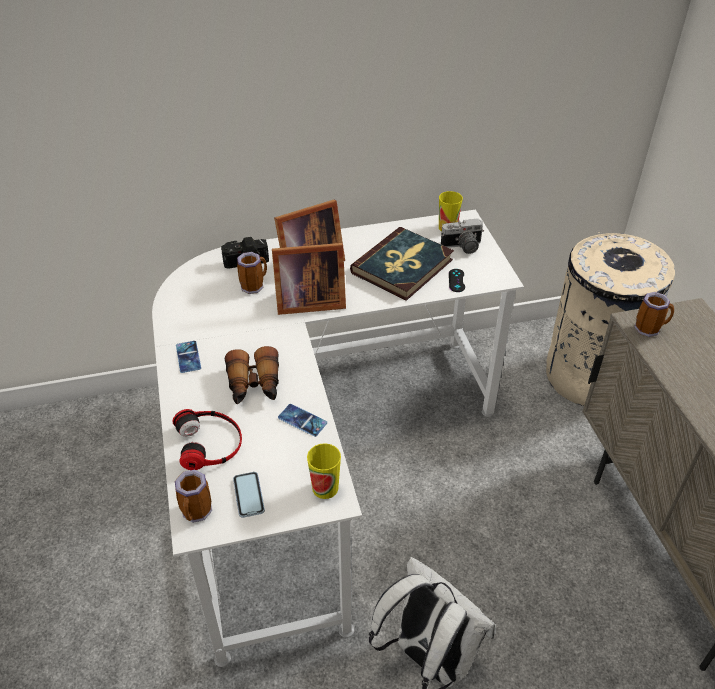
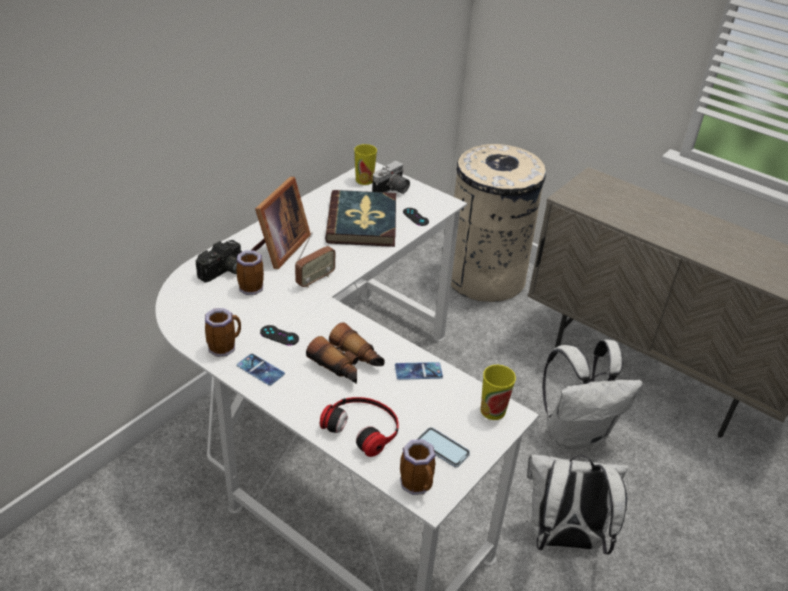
camera: 40 degrees left, 5 degrees down
picture frame [272,243,346,315] -> radio [295,232,335,288]
mug [634,292,674,337] -> mug moved to [205,308,241,357]
none -> black game controller [260,325,299,346]
none -> white backpack [543,340,643,449]

